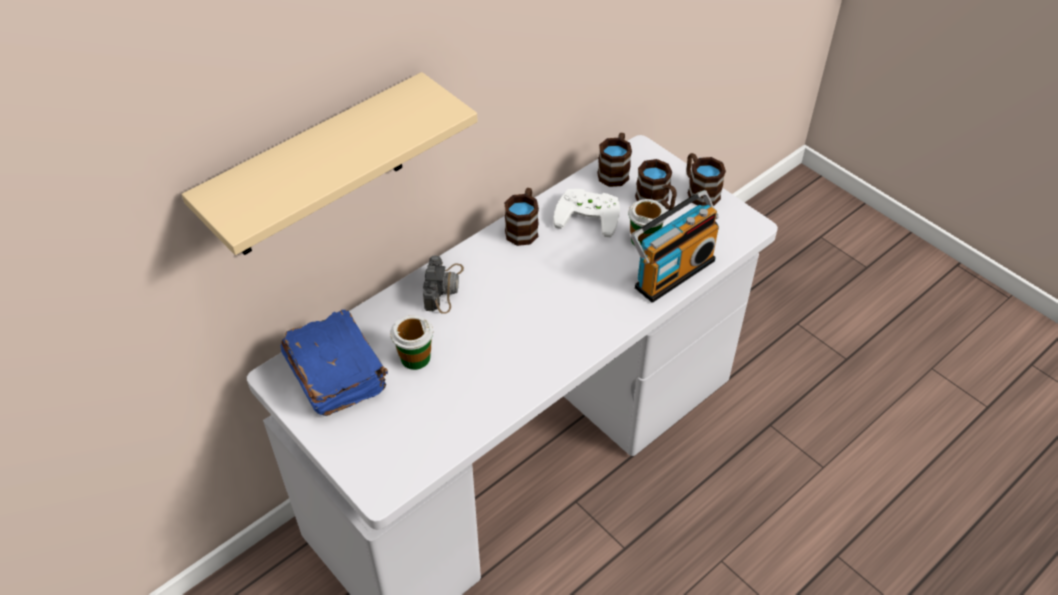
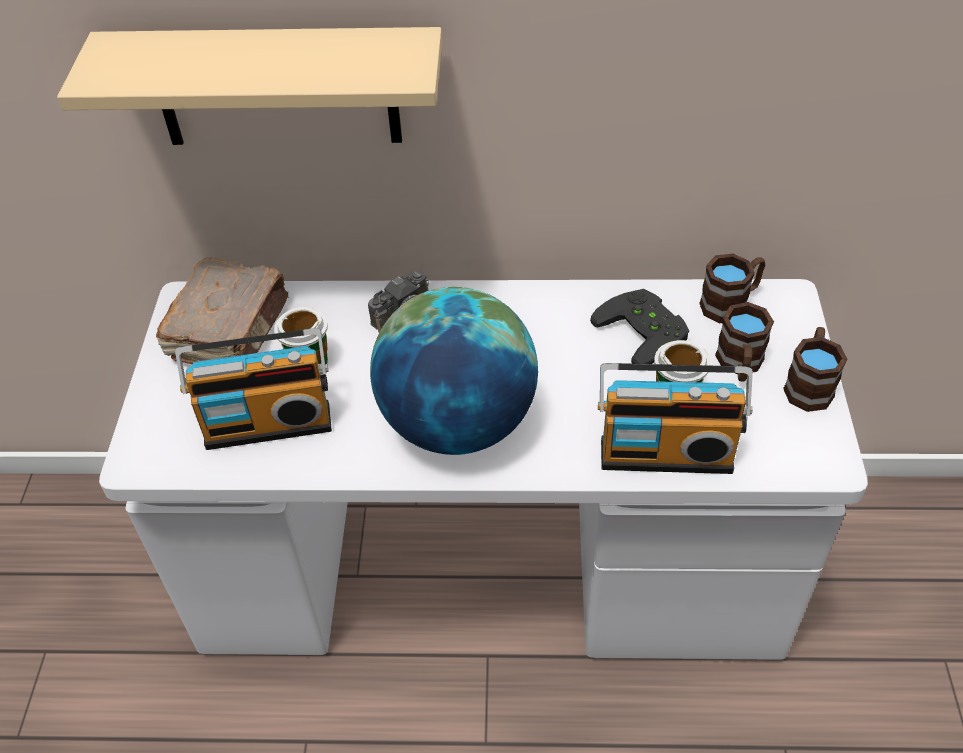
camera: 45 degrees right, 0 degrees up
blue book [281,310,388,416] -> brown book [156,257,289,364]
brown mug [504,188,539,246] -> none
white game controller [553,189,620,237] -> black game controller [590,289,689,364]
none -> radio [175,328,332,450]
none -> globe [370,287,538,455]

